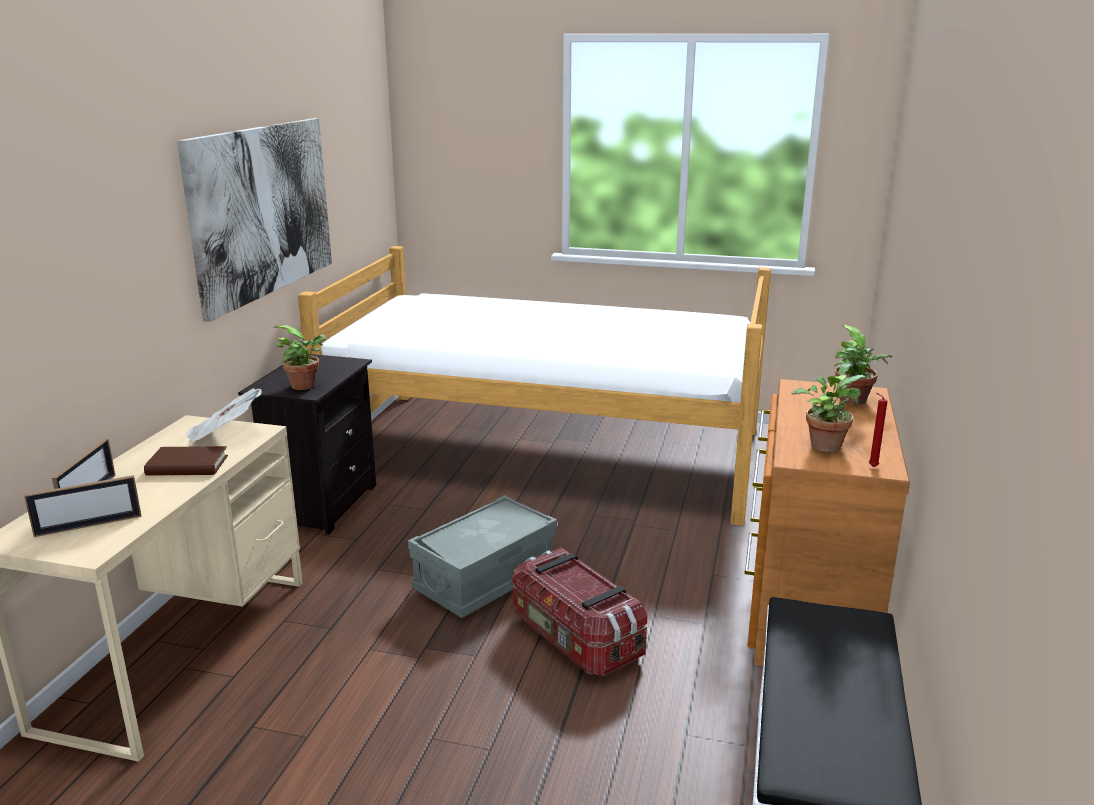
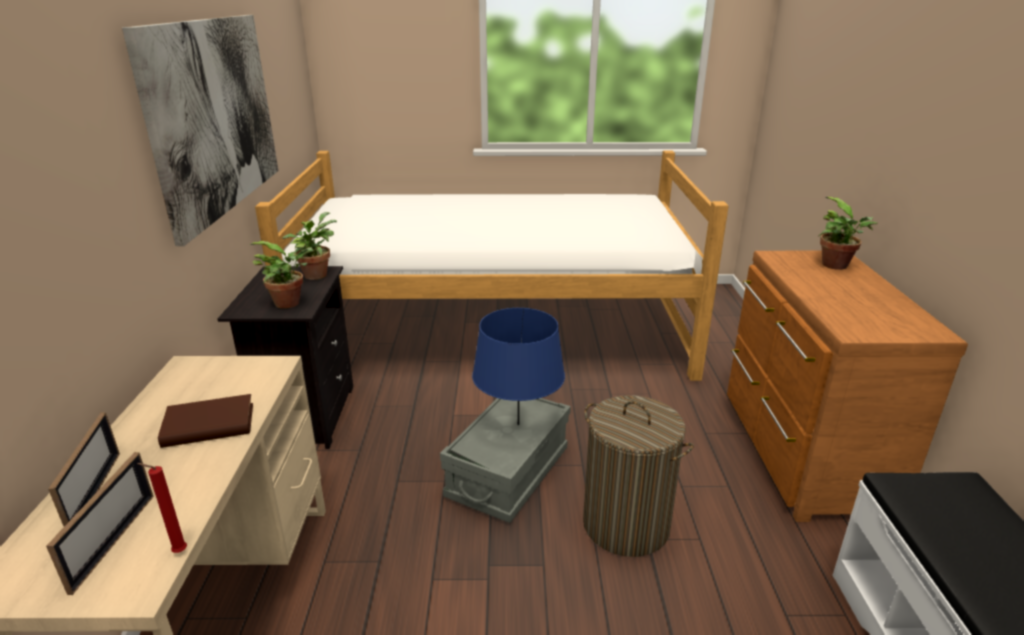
camera: 15 degrees left, 5 degrees up
picture frame [24,475,142,537] -> picture frame turned 45 degrees counterclockwise [46,452,154,595]
newspaper [186,388,262,444] -> none
storage box [512,548,648,676] -> laundry basket [583,395,694,557]
potted plant [791,363,866,452] -> potted plant moved to [282,212,337,280]
red candle [869,393,887,467] -> red candle moved to [137,463,187,553]
none -> blue table lamp [472,308,565,425]

